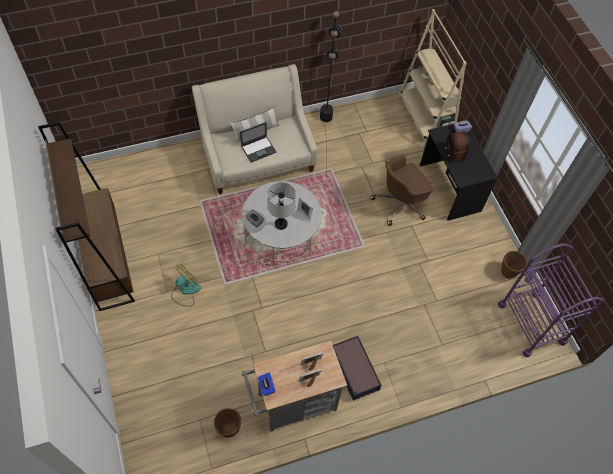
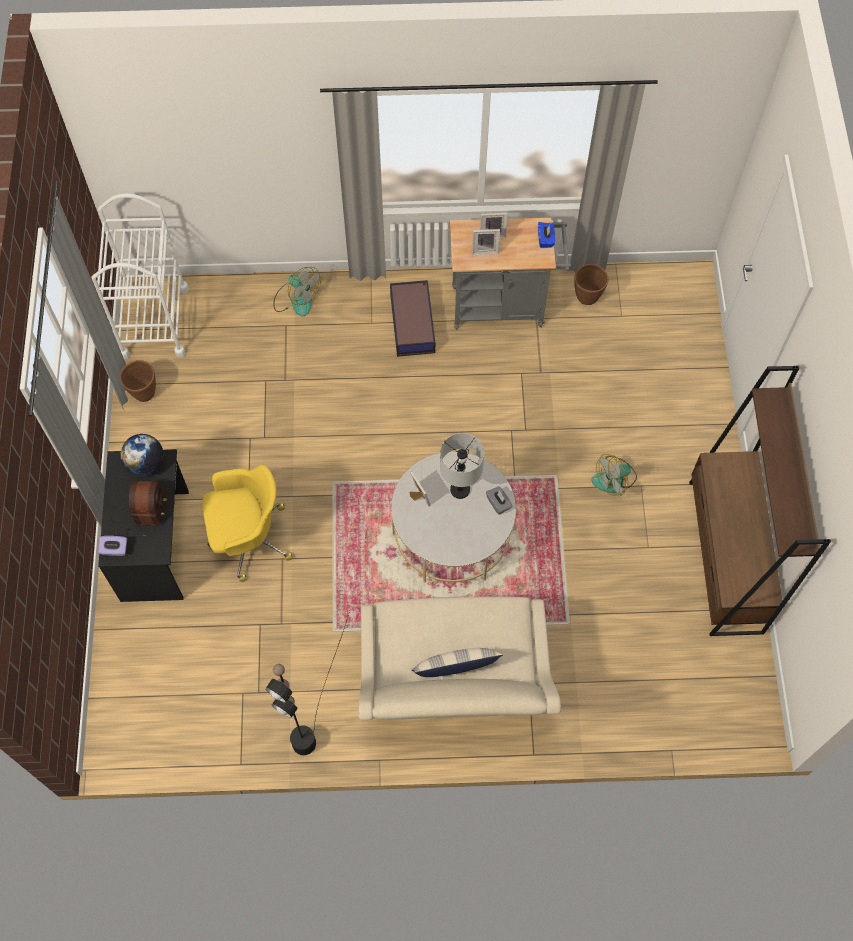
camera: 160 degrees left, 5 degrees up
laptop [240,122,276,163] -> none
brown office chair [370,154,433,226] -> yellow office chair [202,464,293,582]
beige bookcase [397,9,467,148] -> none
purple cart [498,243,605,357] -> white cart [92,193,189,359]
none -> globe [120,434,164,476]
none -> fan [273,267,321,316]

